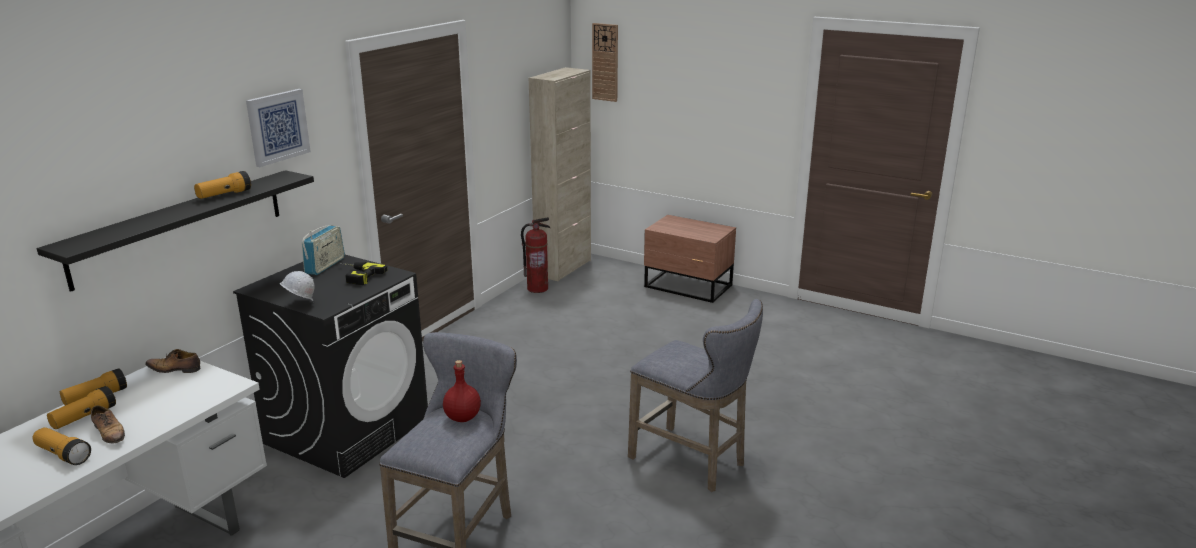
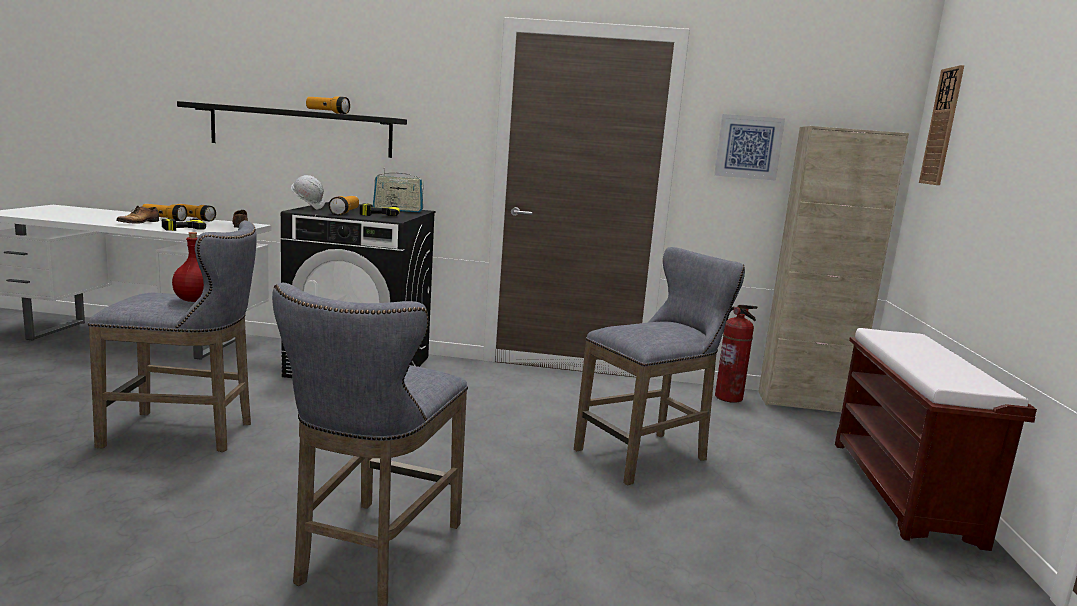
camera: 65 degrees right, 10 degrees down
flashlight [33,427,91,465] -> flashlight moved to [329,196,359,215]
picture [246,89,311,167] -> picture moved to [714,114,785,181]
brown nightstand [644,215,736,303] -> brown bench [835,328,1037,551]
none -> power drill [162,218,206,231]
none -> grey stool [574,247,745,485]

